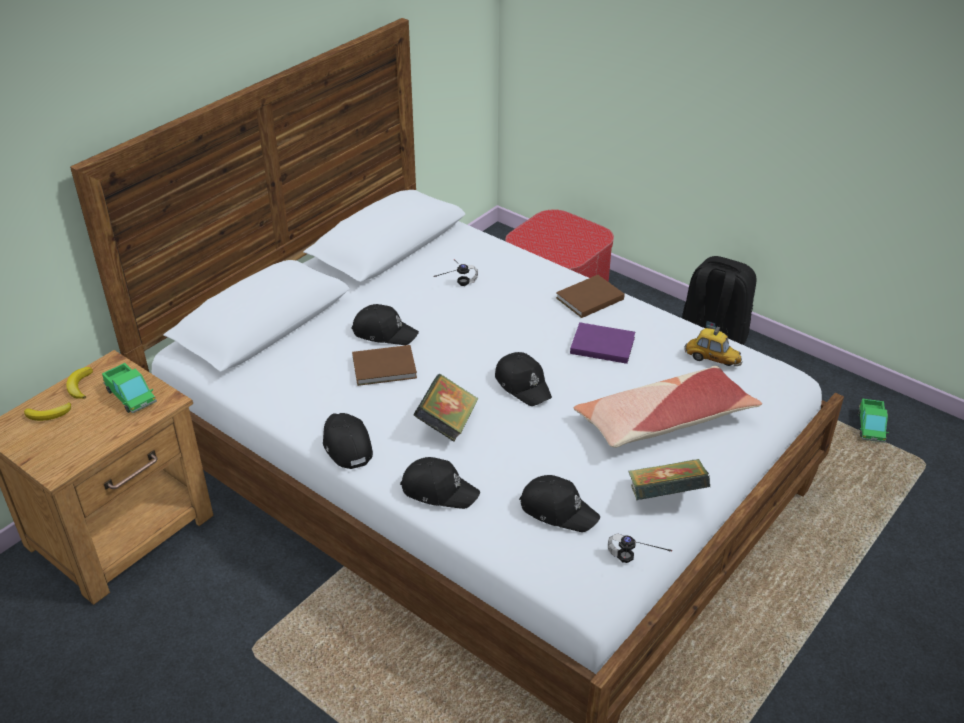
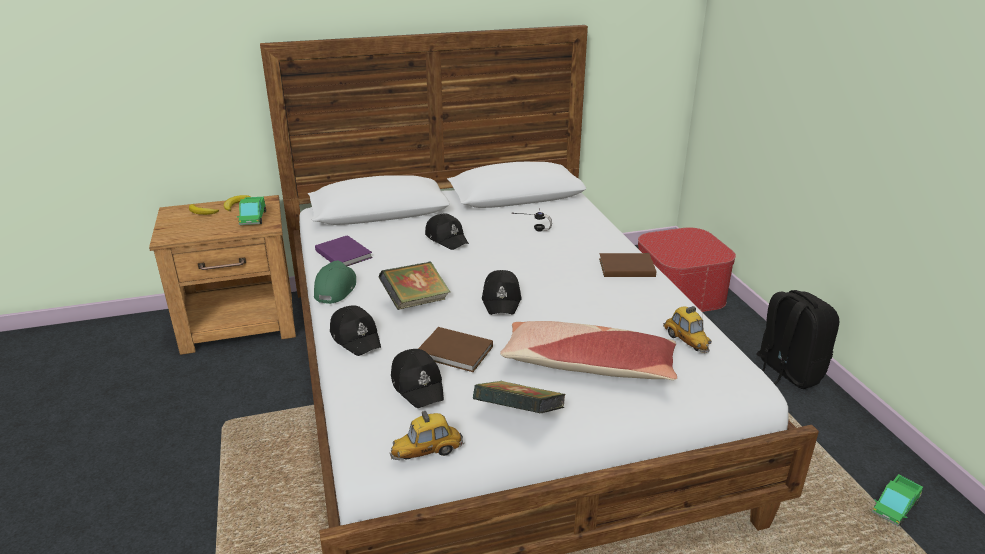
camera: 35 degrees right, 10 degrees down
black cap [323,413,373,469] -> green cap [314,260,356,304]
brown book [352,345,417,386] -> brown book moved to [418,327,493,372]
purple book [570,322,635,364] -> purple book moved to [315,235,373,267]
headphones [608,533,672,563] -> toy car [390,411,464,460]

